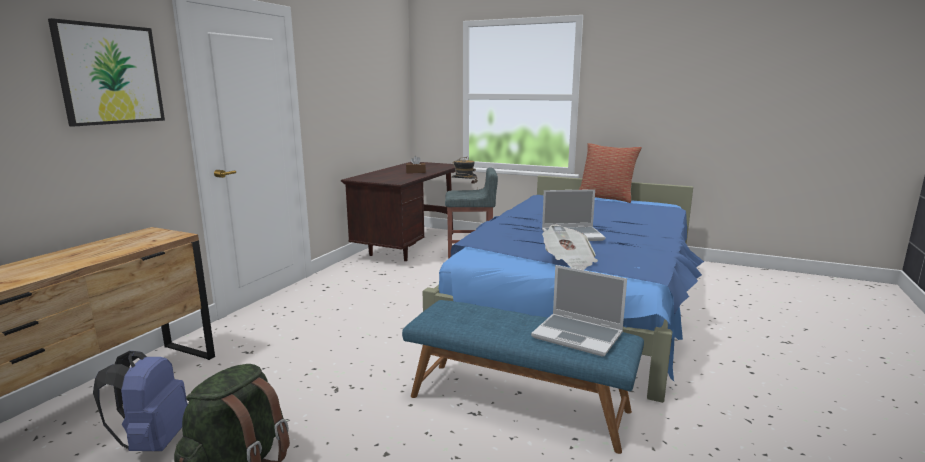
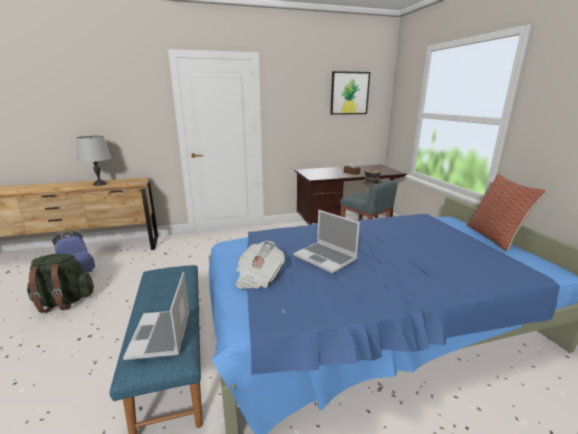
camera: 50 degrees right, 5 degrees up
picture [48,18,165,127] -> picture moved to [330,71,370,115]
none -> grey table lamp [76,136,111,186]

